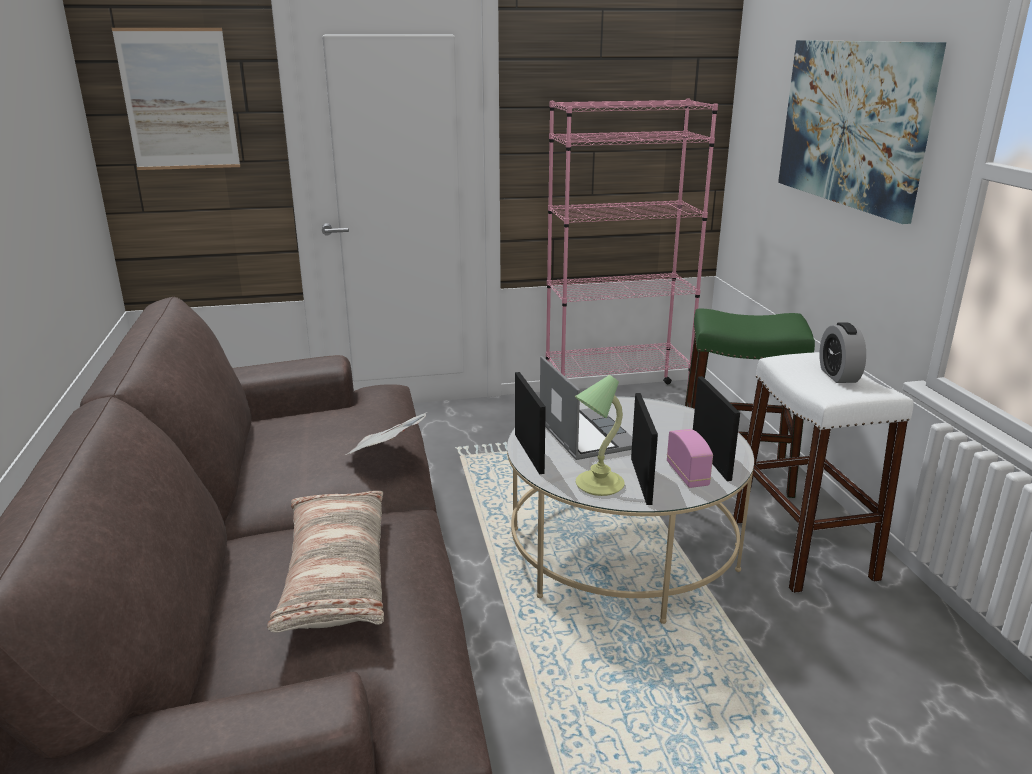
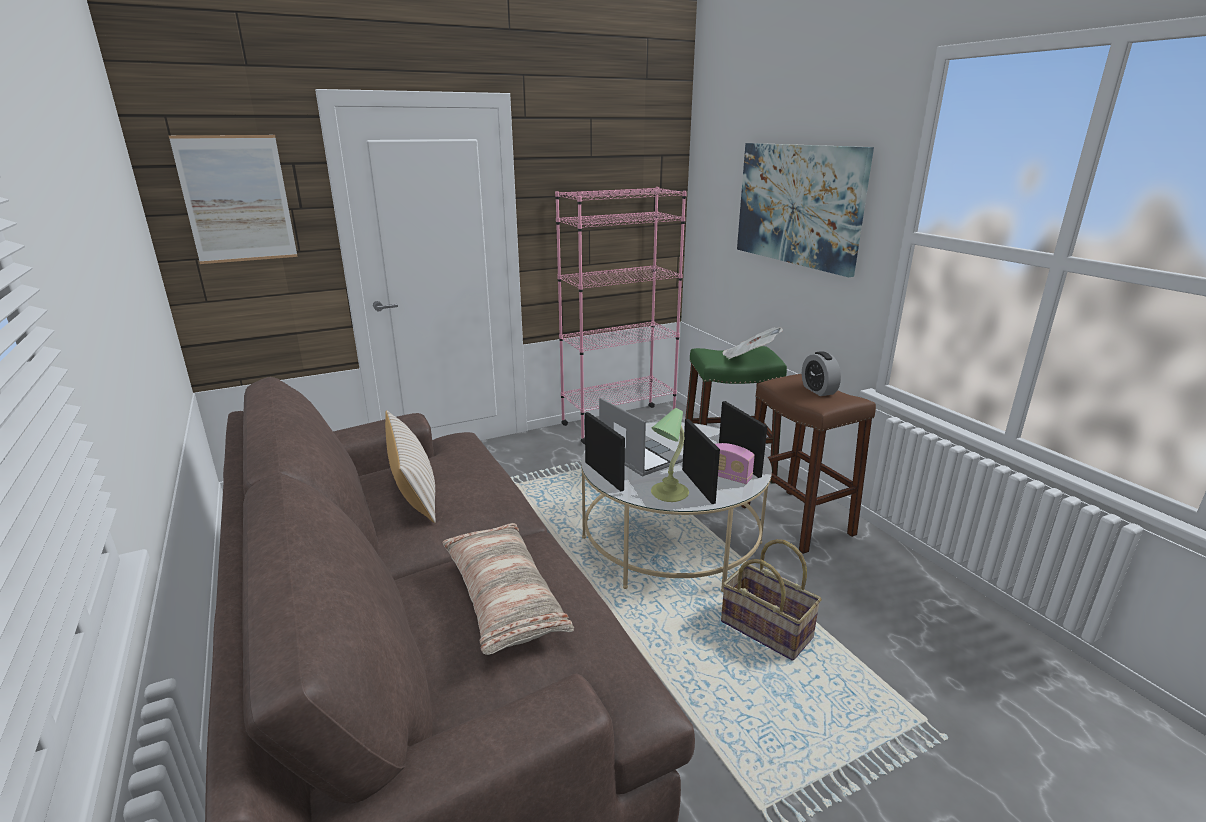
camera: 15 degrees left, 0 degrees up
newspaper [345,412,427,455] -> newspaper moved to [722,327,783,359]
radio [667,429,713,488] -> radio turned 150 degrees clockwise [715,443,755,484]
white stool [733,352,913,593] -> brown stool [741,374,876,554]
none -> beige pillow [385,410,436,523]
none -> basket [721,539,822,661]

